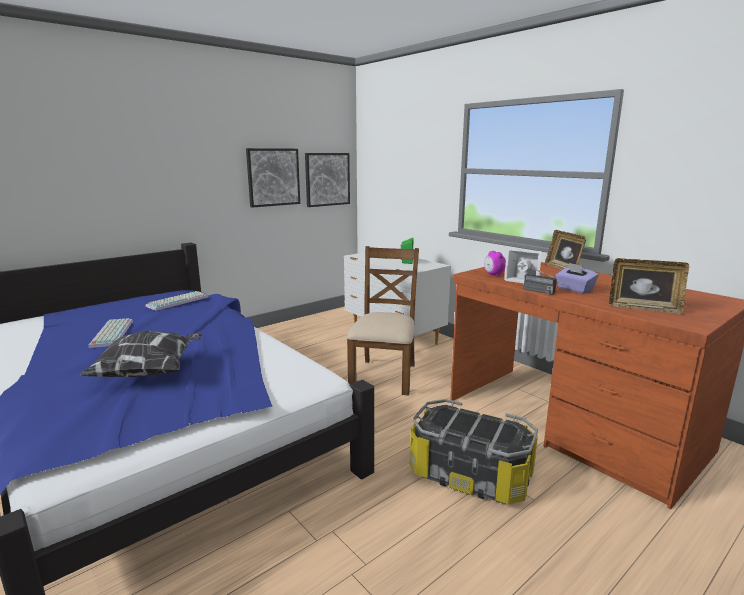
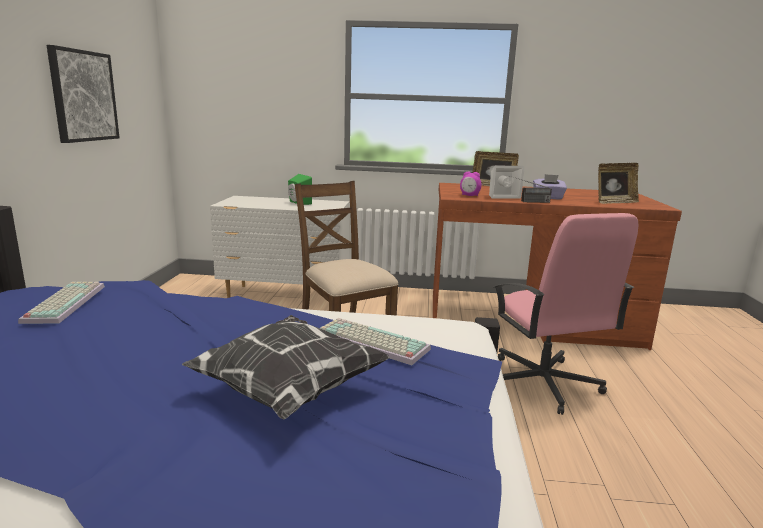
camera: 45 degrees left, 0 degrees up
keyboard [89,318,133,348] -> keyboard moved to [320,318,431,365]
picture [305,153,350,207] -> none
storage box [410,399,538,504] -> pink office chair [494,213,639,415]

